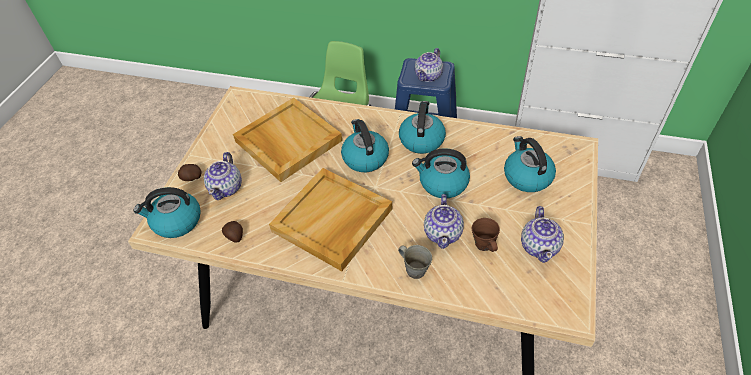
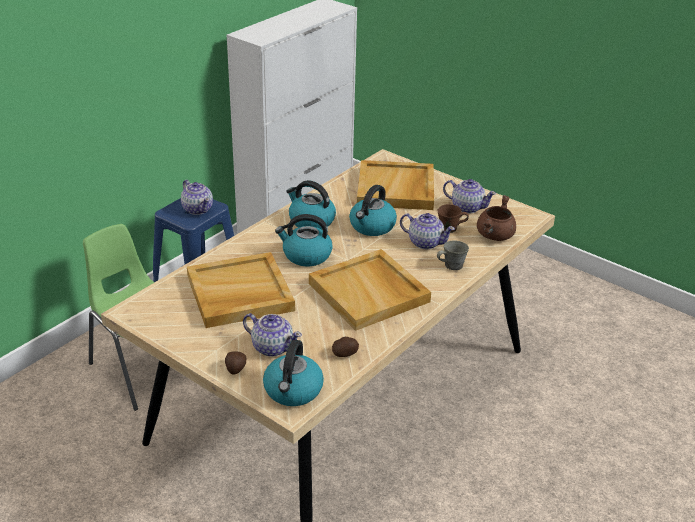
camera: 70 degrees left, 15 degrees down
kettle [504,136,556,192] -> beige tray [357,160,434,210]
none -> brown cooking pot [477,195,516,241]

